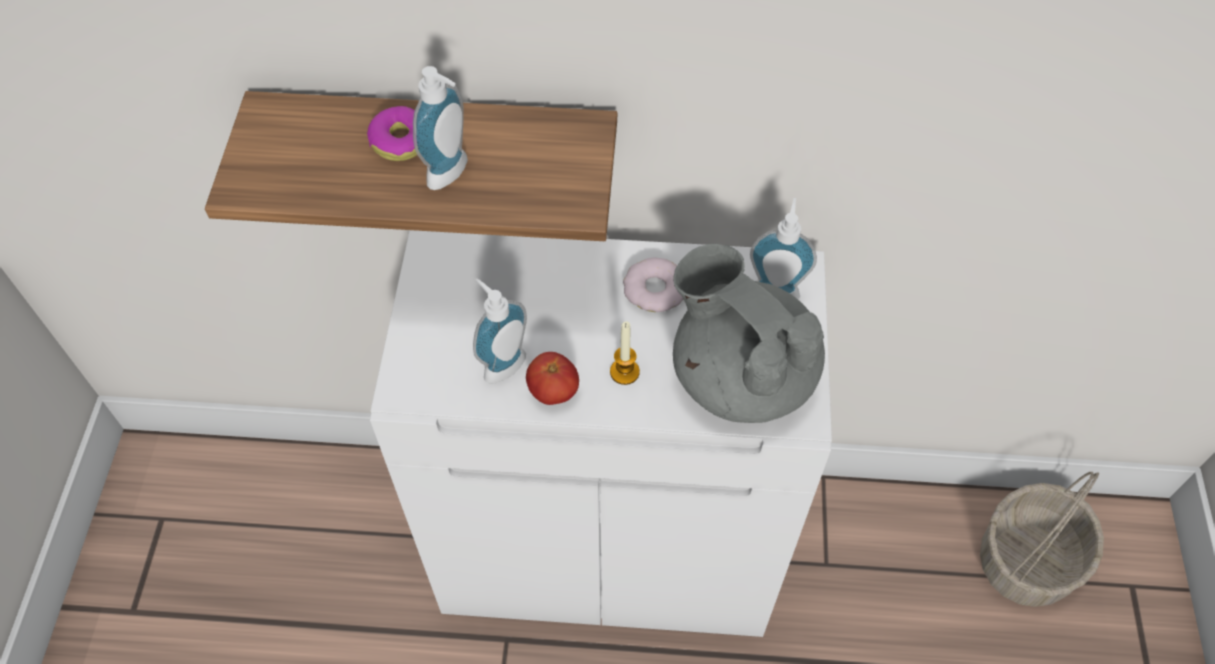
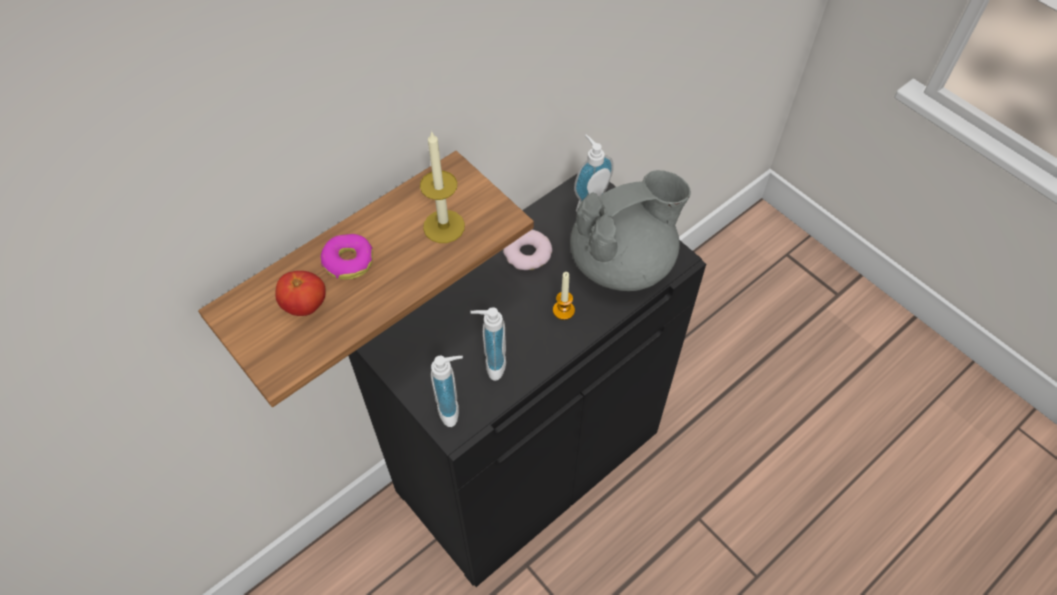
camera: 45 degrees left, 0 degrees up
white cabinet [370,230,832,637] -> black cabinet [348,174,706,587]
soap dispenser [413,66,468,190] -> soap dispenser moved to [431,356,463,427]
tomato [526,352,579,405] -> tomato moved to [275,271,326,316]
grey teapot [673,243,825,423] -> grey teapot turned 150 degrees clockwise [570,170,691,291]
basket [980,472,1104,607] -> none
none -> candle [420,131,465,243]

